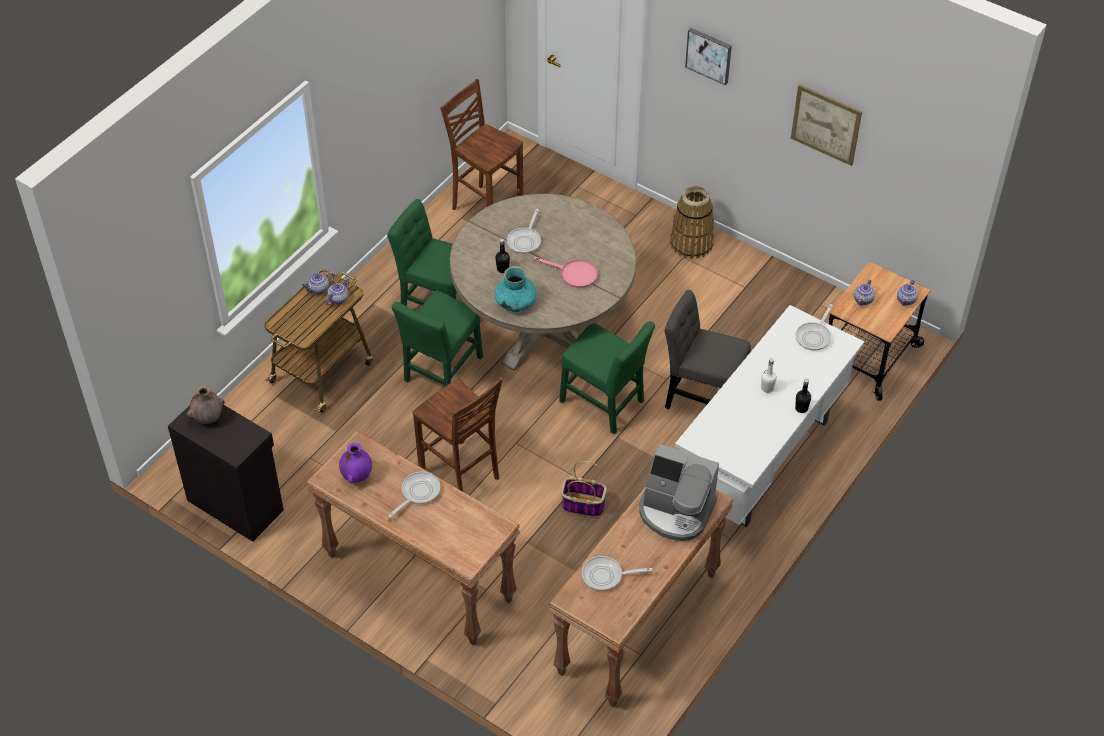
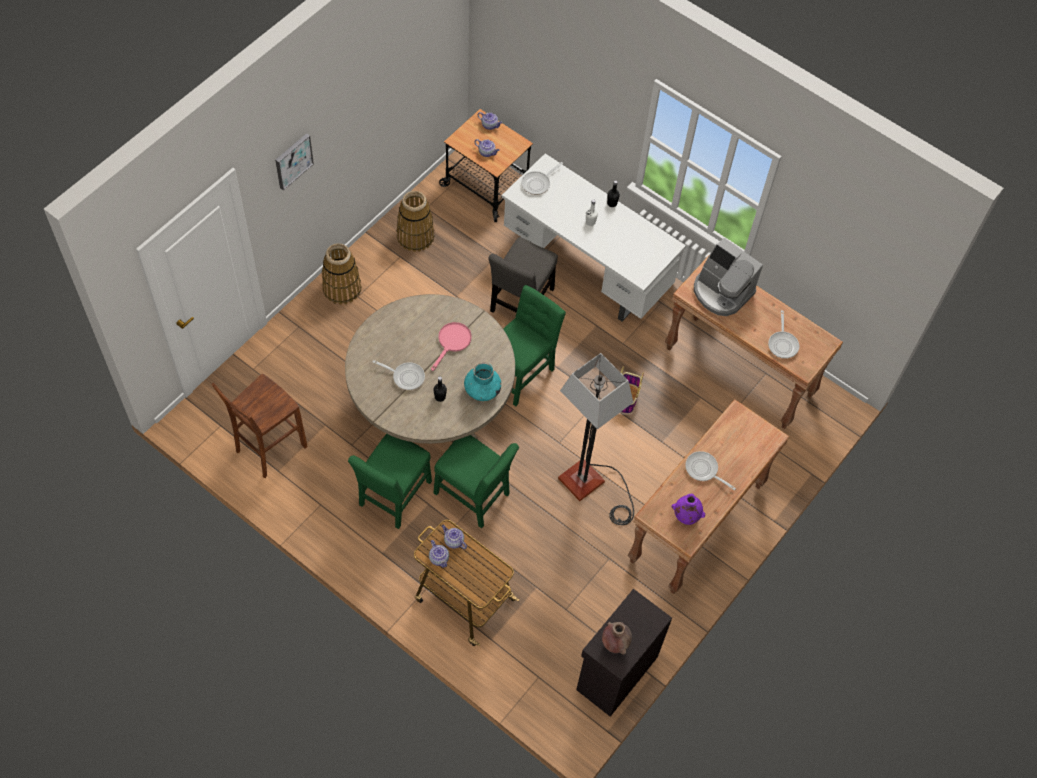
camera: 90 degrees left, 10 degrees up
brown stool [413,377,503,491] -> floor lamp [558,353,634,525]
coffee machine [639,444,719,541] -> coffee machine turned 105 degrees clockwise [694,238,763,316]
picture [791,84,862,166] -> none
frying pan [795,304,833,350] -> frying pan turned 105 degrees clockwise [521,162,563,195]
none -> basket [397,191,434,252]

